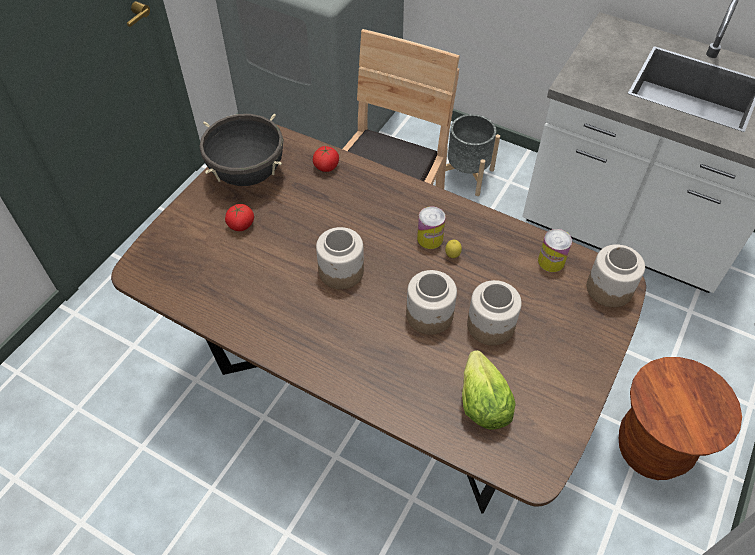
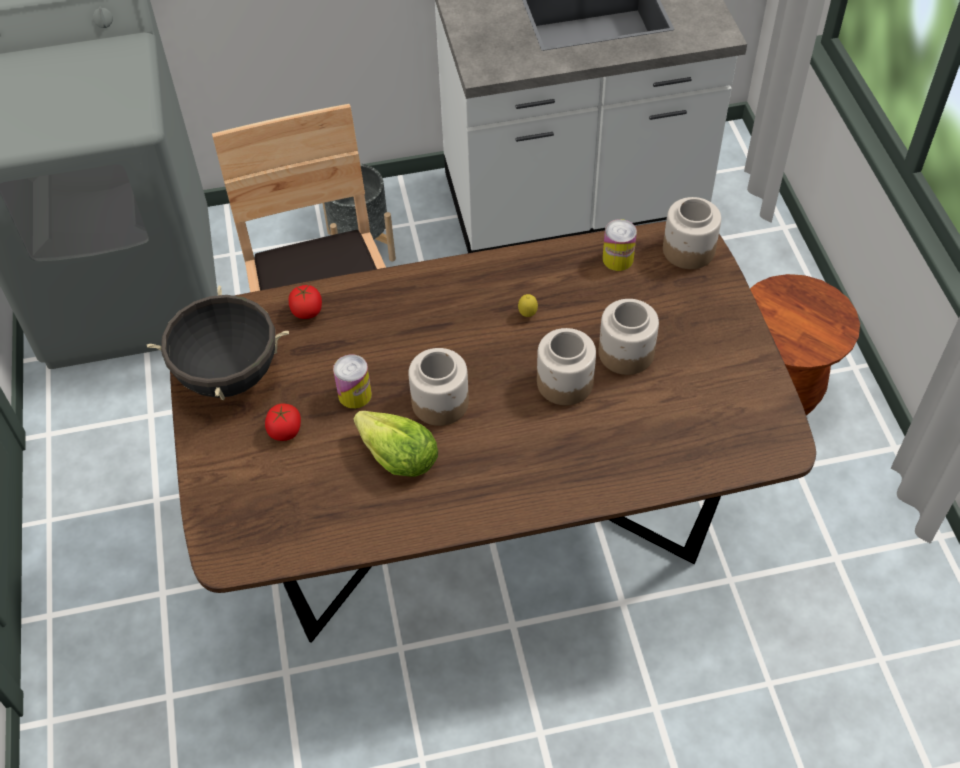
camera: 40 degrees left, 0 degrees up
can [417,206,446,249] -> can moved to [333,354,372,409]
lettuce [462,350,516,430] -> lettuce moved to [353,411,438,477]

